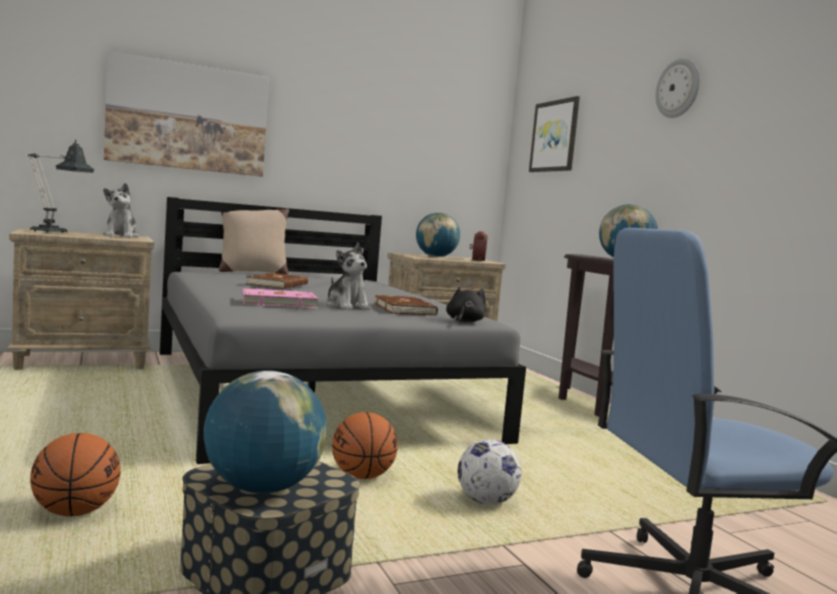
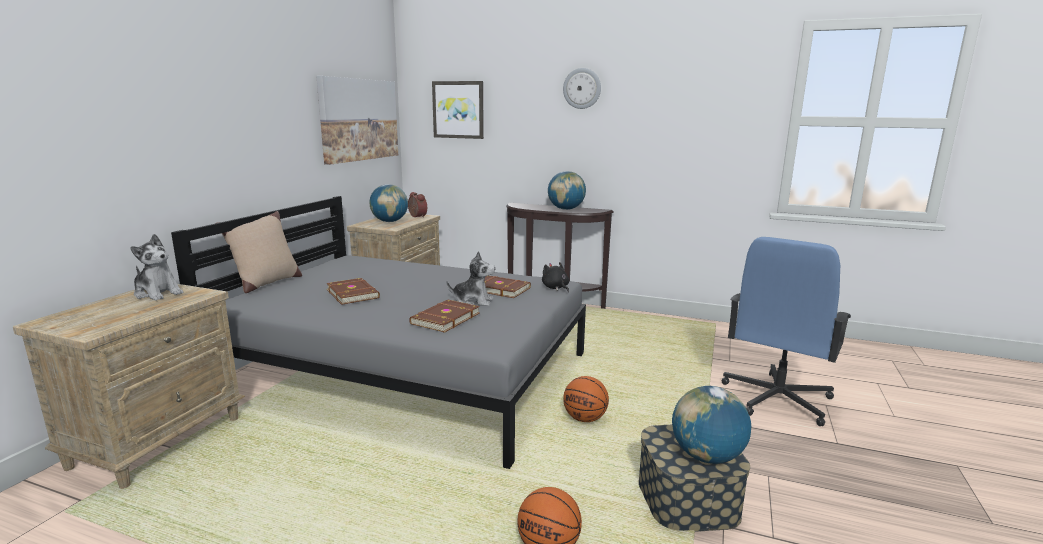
camera: 45 degrees left, 10 degrees up
table lamp [28,140,94,233] -> none
picture [104,51,269,177] -> picture moved to [316,76,398,165]
pink book [242,288,318,308] -> brown book [409,300,480,333]
football [458,440,522,505] -> none

